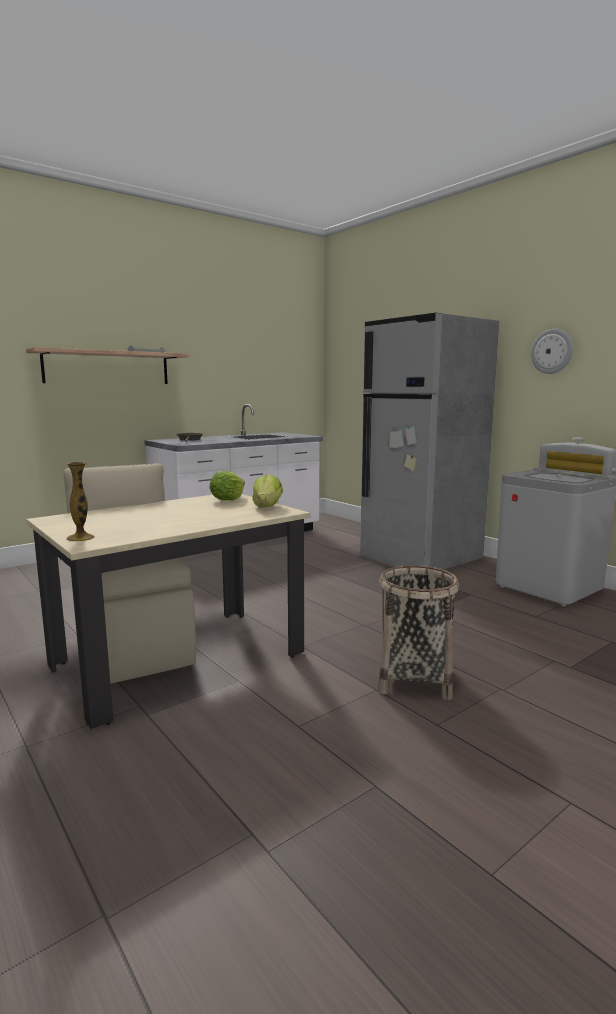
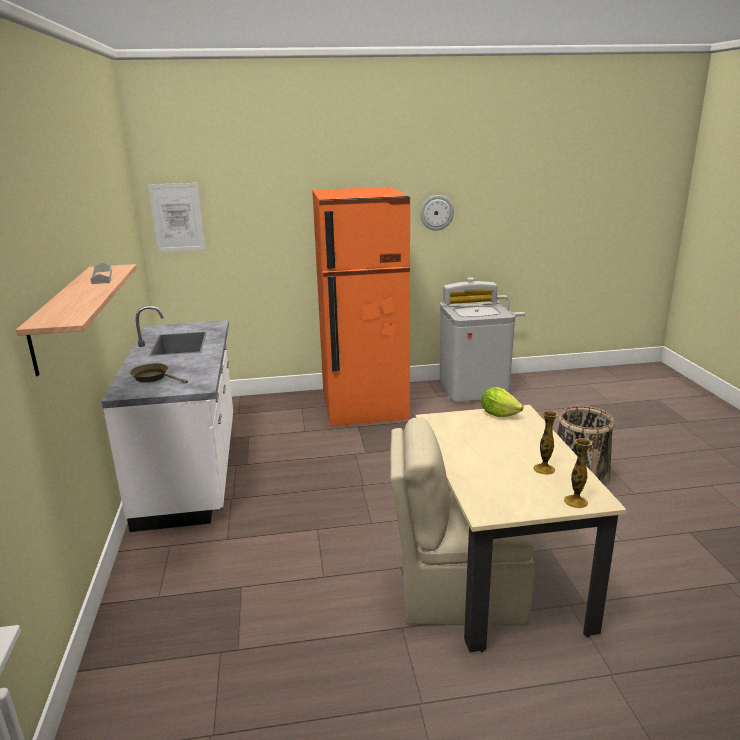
camera: 60 degrees left, 10 degrees up
lettuce [209,471,245,500] -> none
grey fridge [360,313,499,570] -> orange fridge [312,187,410,426]
none -> picture [148,183,205,252]
none -> vase [533,411,558,475]

